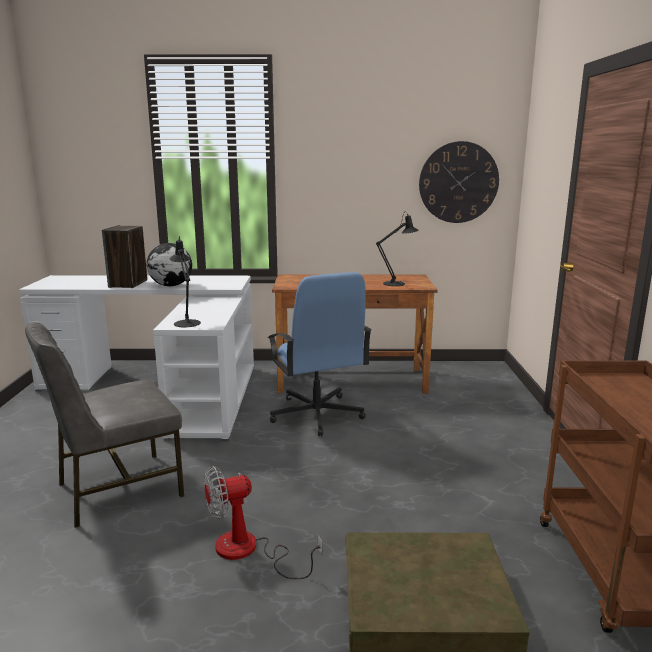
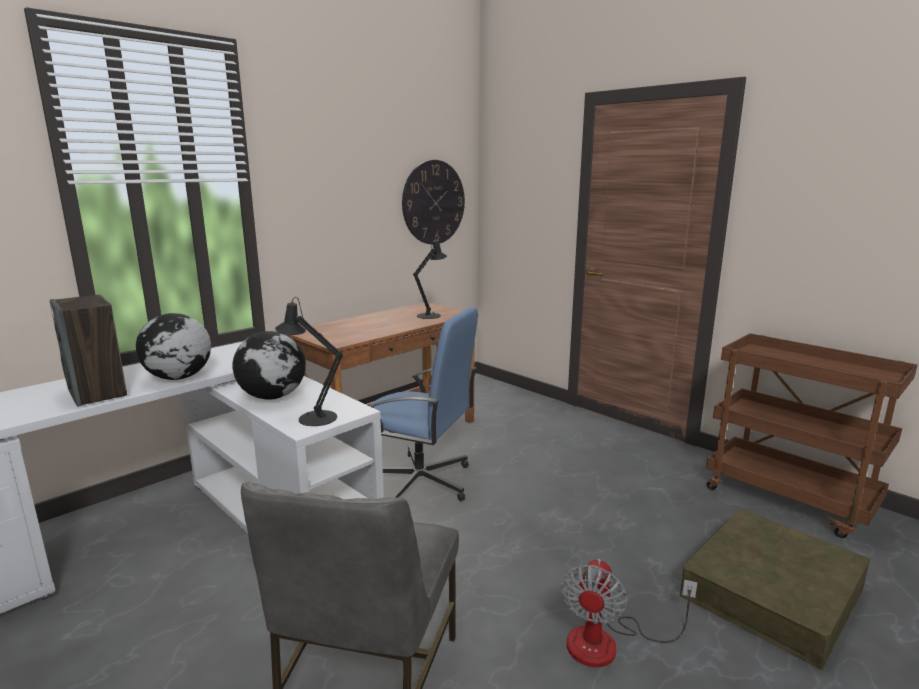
camera: 45 degrees left, 0 degrees up
none -> globe [233,331,306,400]

